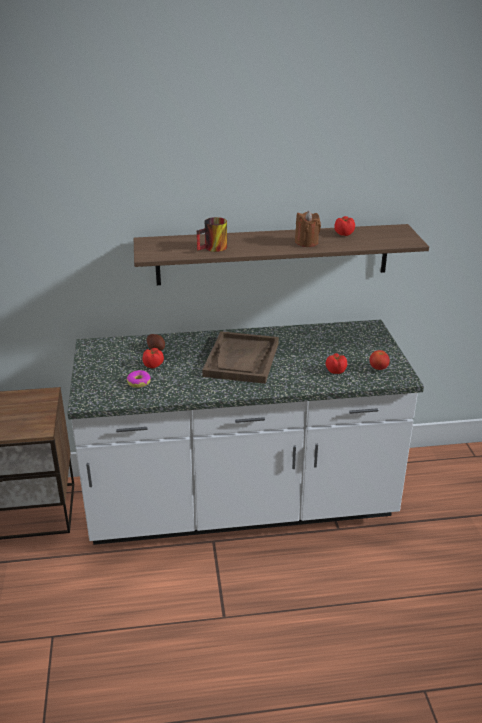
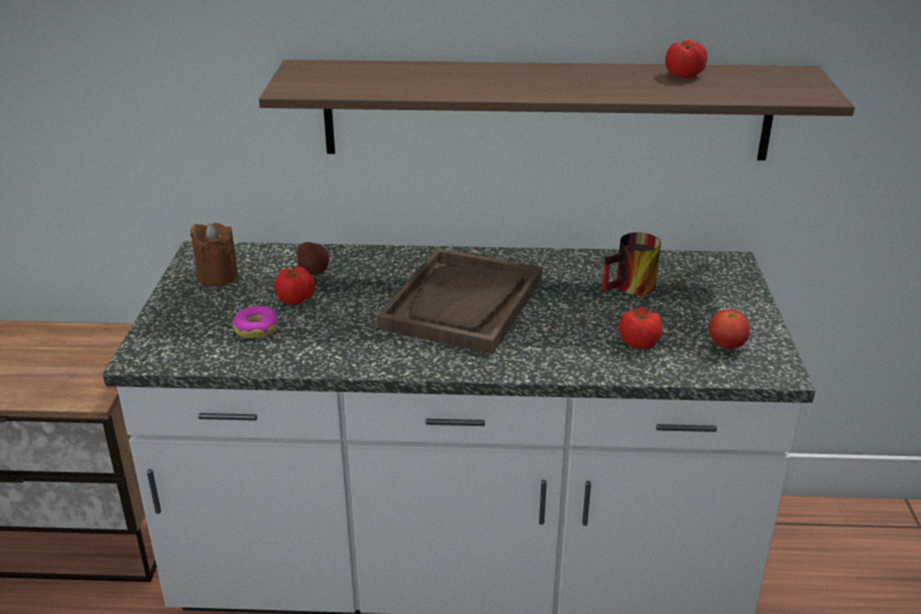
camera: 10 degrees right, 0 degrees up
mug [197,217,227,252] -> mug moved to [602,232,661,295]
brown candle [295,211,321,247] -> brown candle moved to [190,223,238,286]

